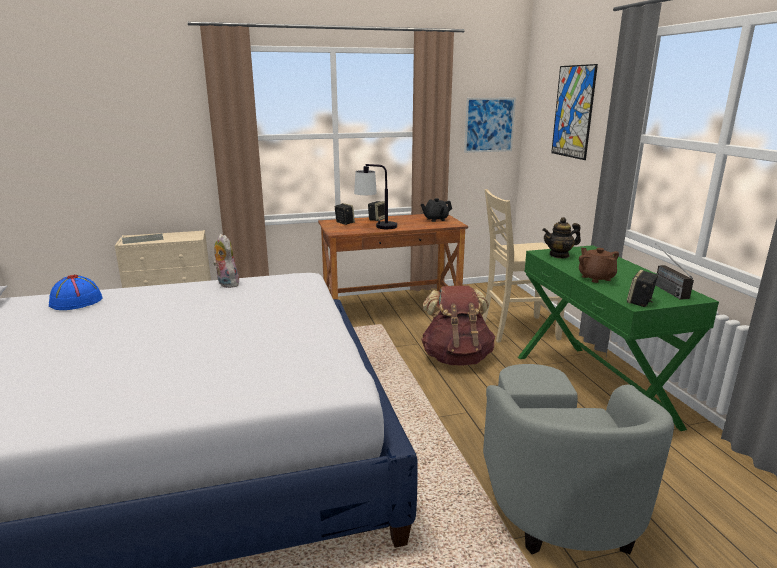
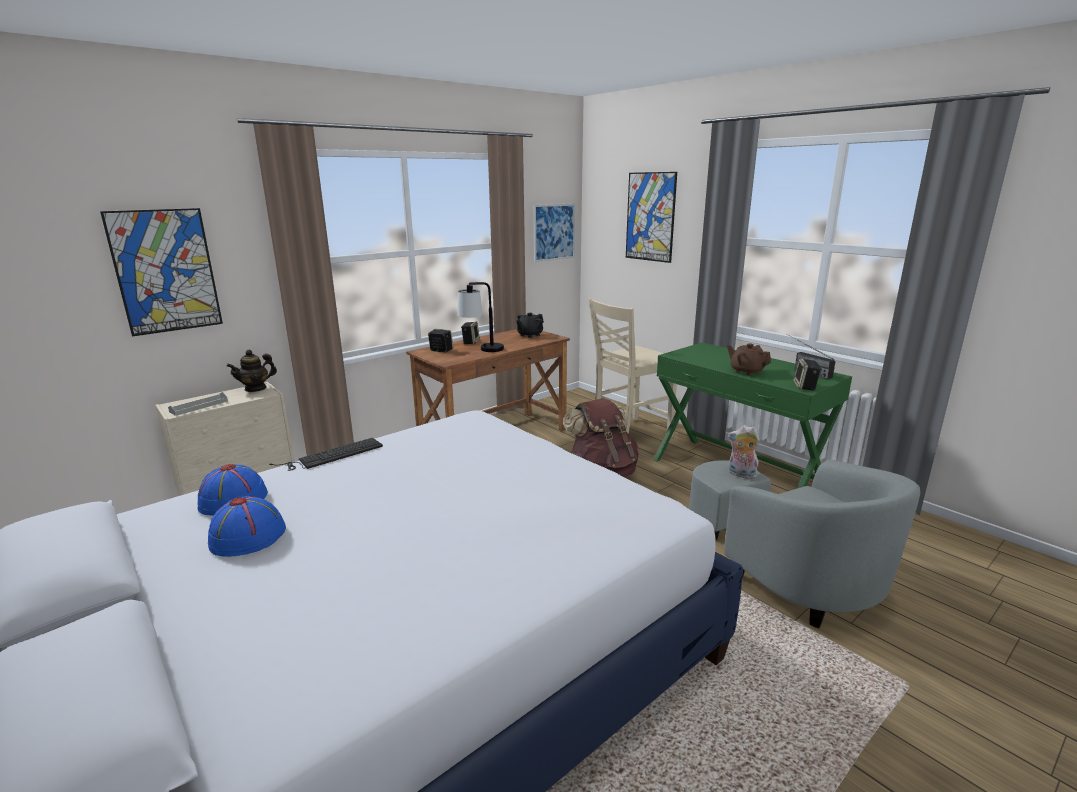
camera: 25 degrees left, 0 degrees up
plush toy [213,234,239,288] -> plush toy moved to [728,425,760,479]
teapot [543,217,581,258] -> teapot moved to [227,350,277,392]
none -> picture [100,208,223,337]
none -> blue hat [208,496,286,557]
none -> keyboard [269,438,383,471]

